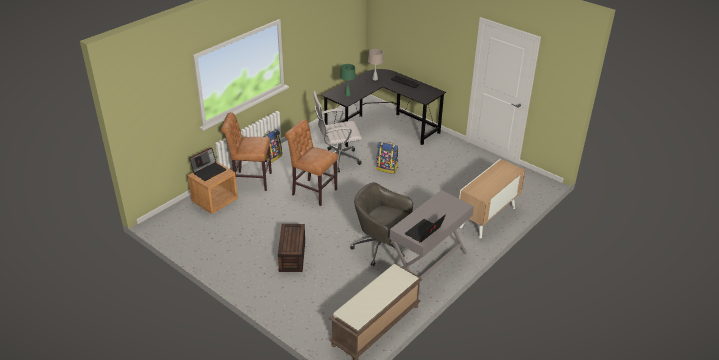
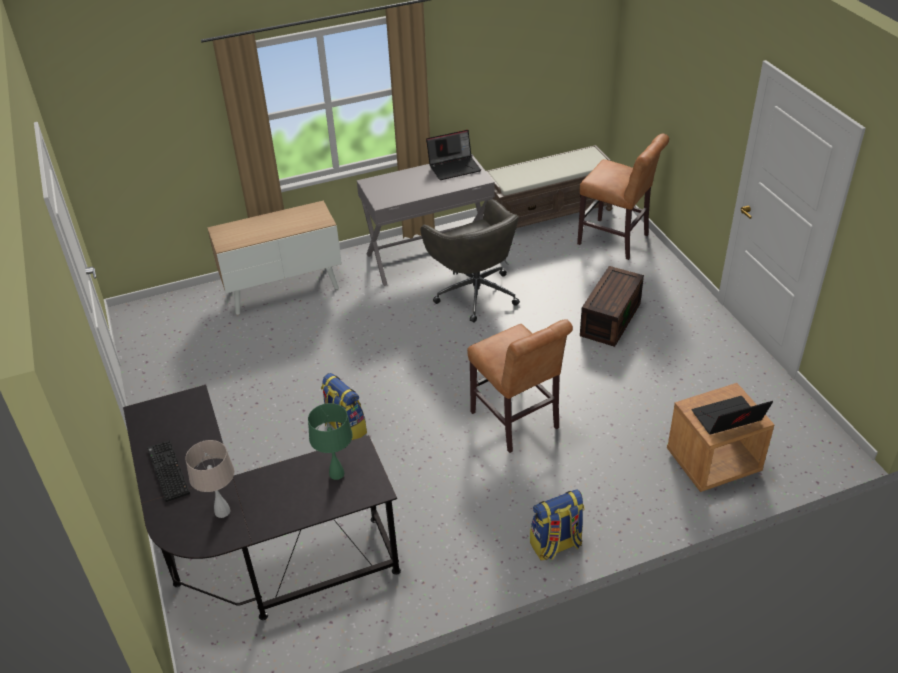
camera: 150 degrees left, 5 degrees up
brown chair [221,112,272,191] -> brown chair moved to [577,134,669,260]
white office chair [313,91,362,172] -> none

